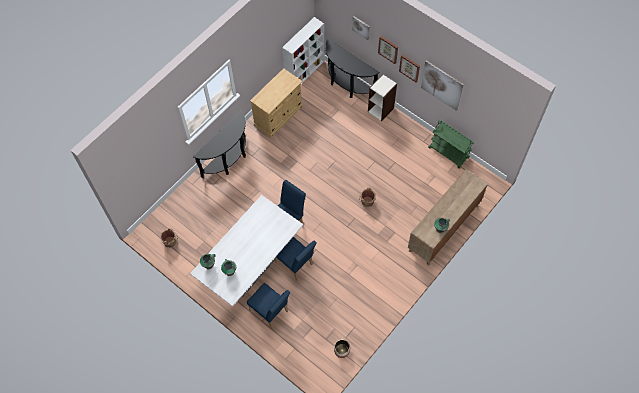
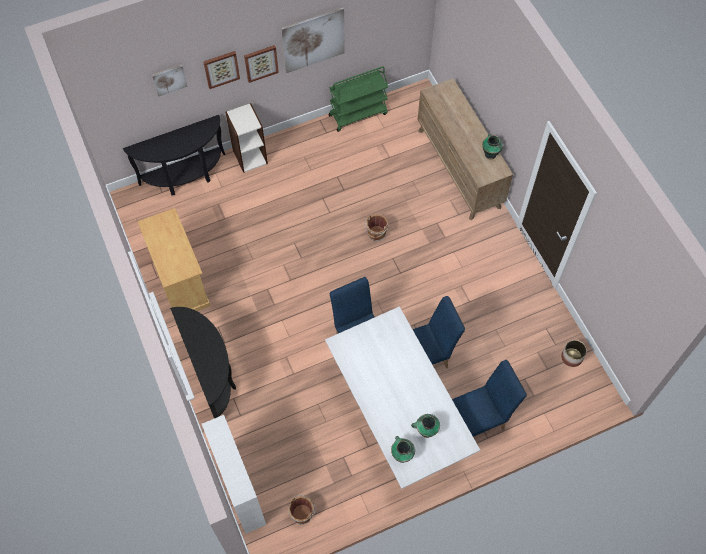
camera: 65 degrees left, 0 degrees up
white bookcase [282,17,324,84] -> white bookcase moved to [202,415,266,534]

